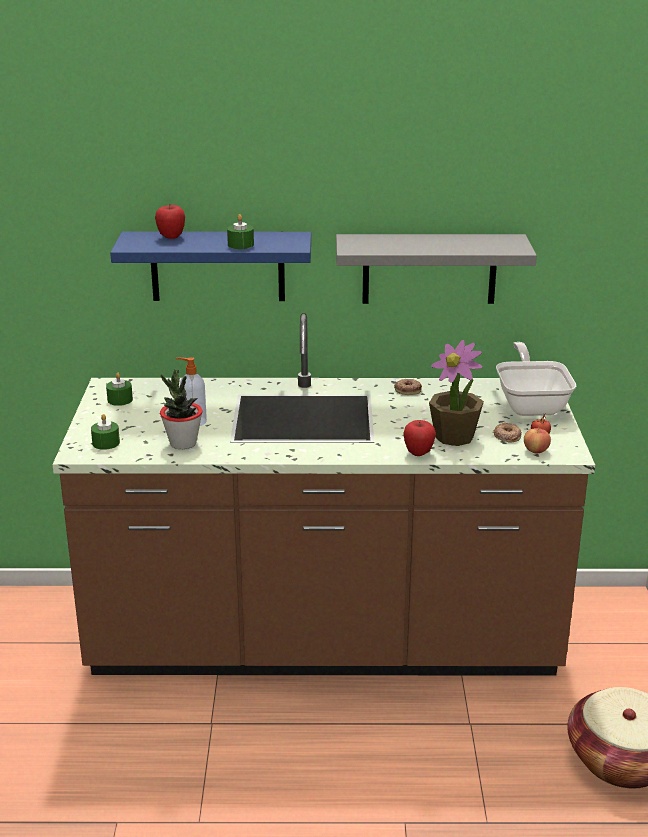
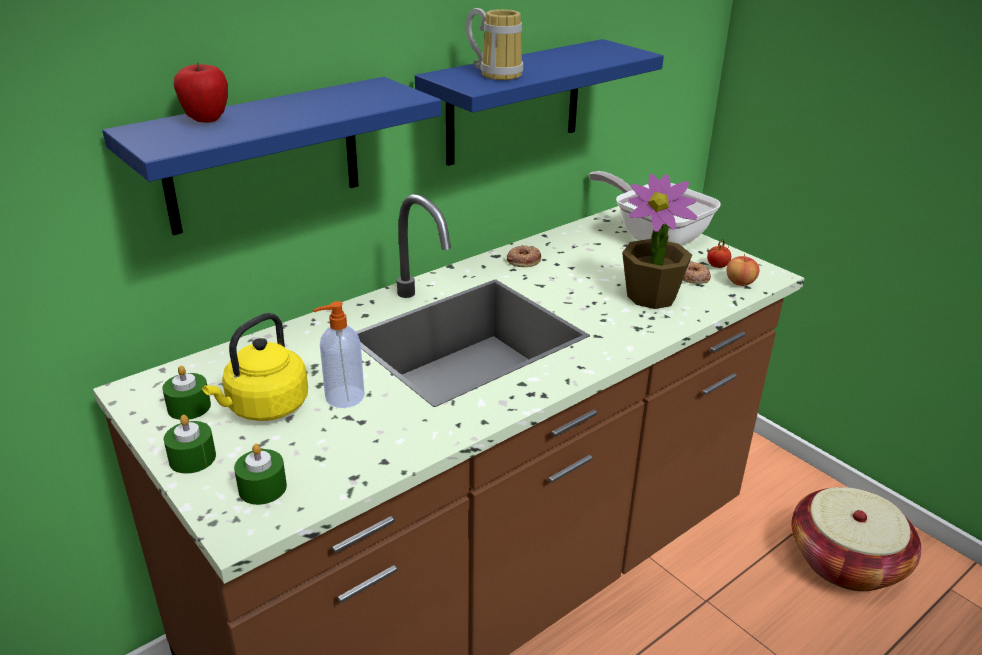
camera: 40 degrees left, 5 degrees up
potted plant [160,370,203,449] -> none
green candle [227,214,254,249] -> green candle moved to [164,415,216,474]
grey shelf [336,234,537,304] -> blue shelf [415,39,664,166]
apple [403,420,436,456] -> none
none -> yellow kettle [202,313,308,421]
none -> mug [466,8,523,80]

